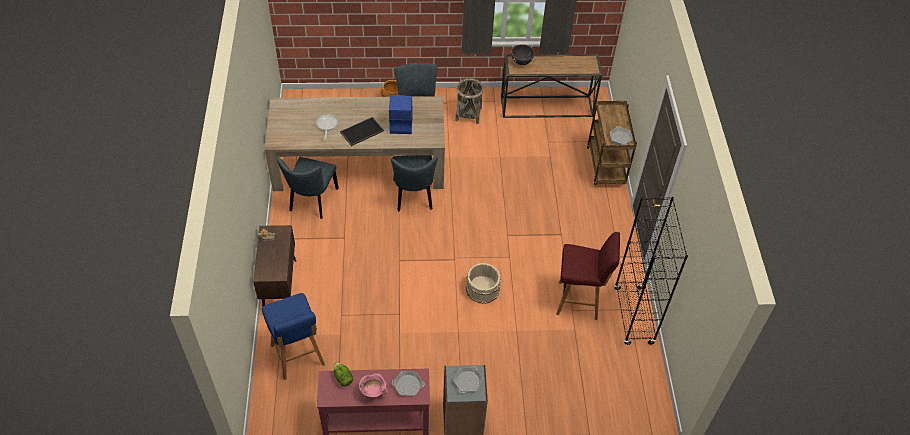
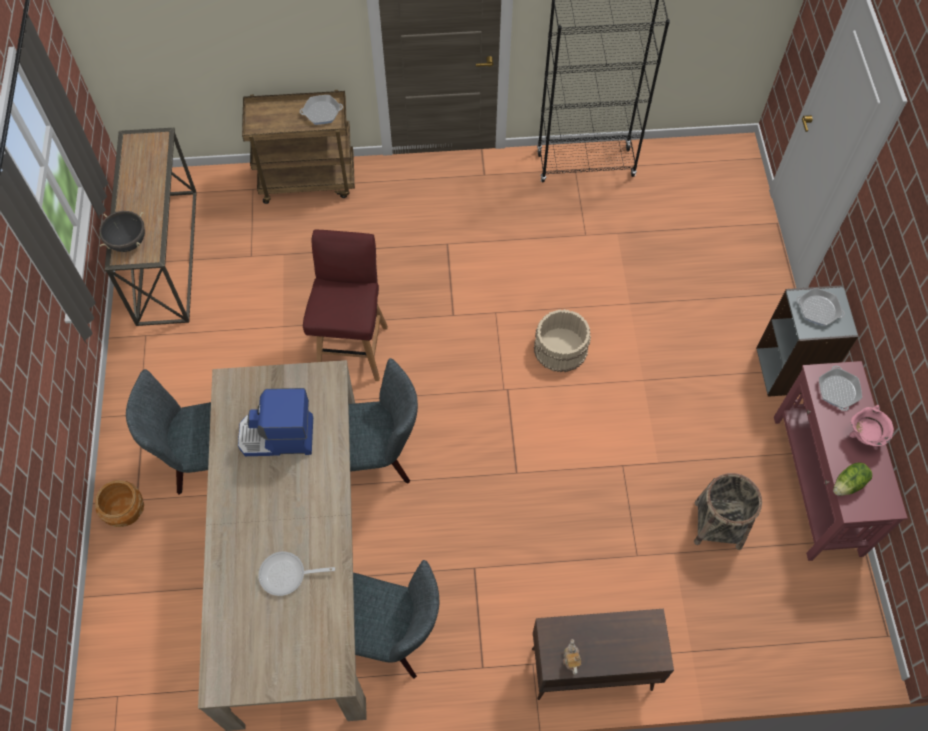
camera: 90 degrees left, 10 degrees up
blue stool [262,293,325,380] -> none
tray [340,117,384,146] -> none
basket [455,78,484,124] -> basket moved to [694,473,762,550]
red stool [556,232,620,320] -> red stool moved to [303,229,388,381]

